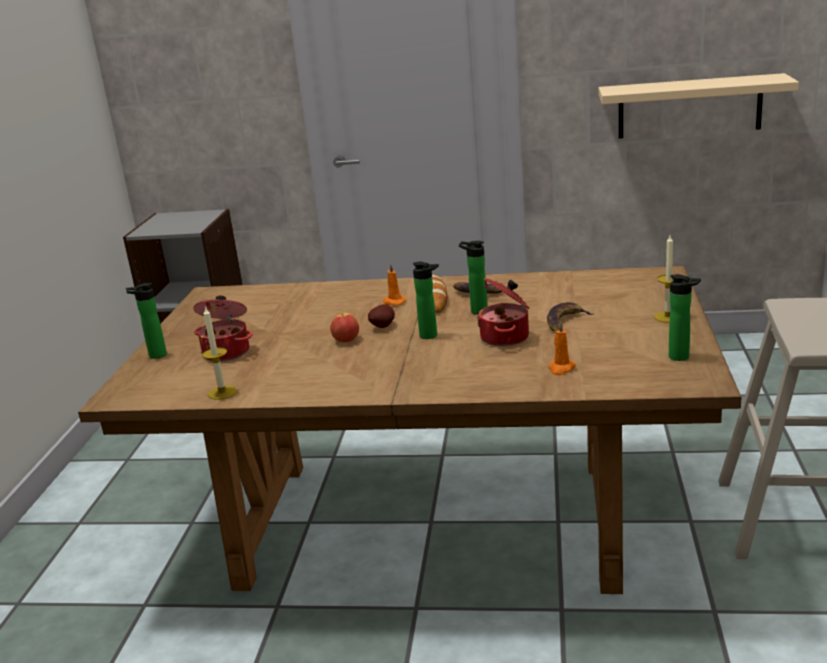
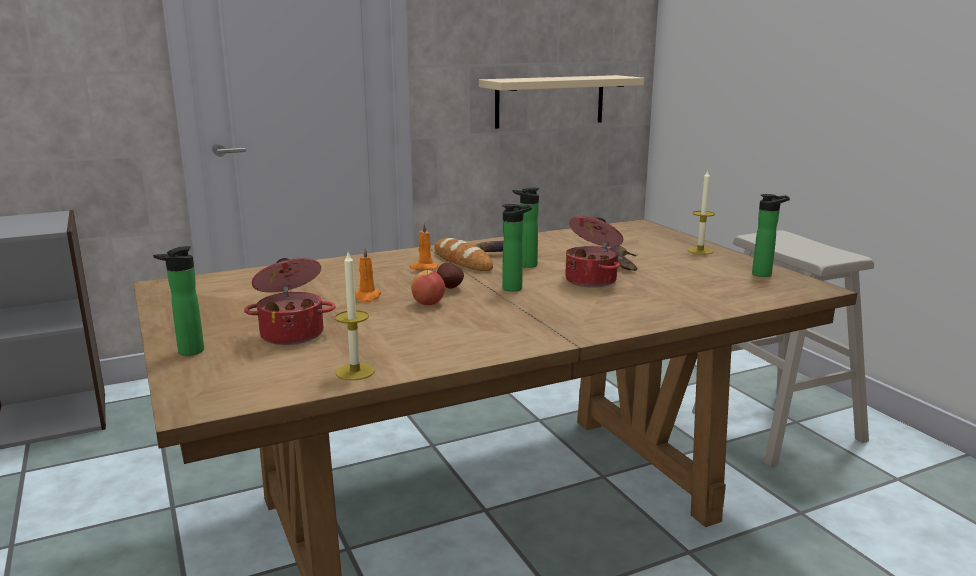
camera: 35 degrees left, 5 degrees down
orange candle [548,321,576,376] -> orange candle moved to [355,247,382,303]

